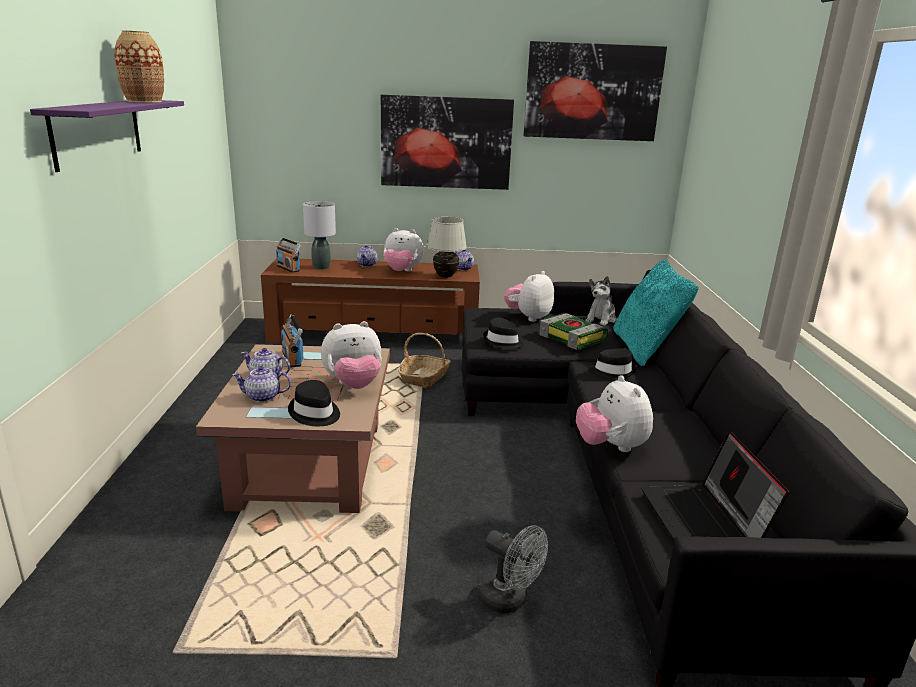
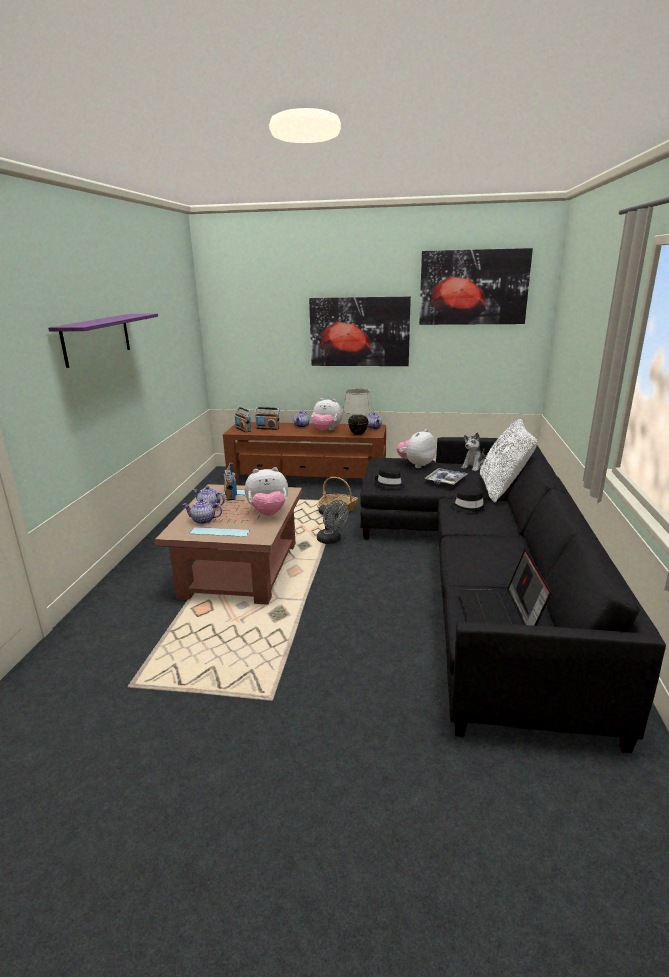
camera: 10 degrees right, 0 degrees up
vase [114,30,164,102] -> none
black hat [288,380,340,426] -> none
grey table lamp [303,201,336,270] -> radio [255,407,280,430]
grey fan [478,525,548,613] -> grey fan moved to [317,500,349,544]
book [538,313,608,350] -> tray [425,468,468,485]
plush toy [576,375,653,452] -> none
turquoise pillow [614,259,699,366] -> white pillow [480,419,538,502]

